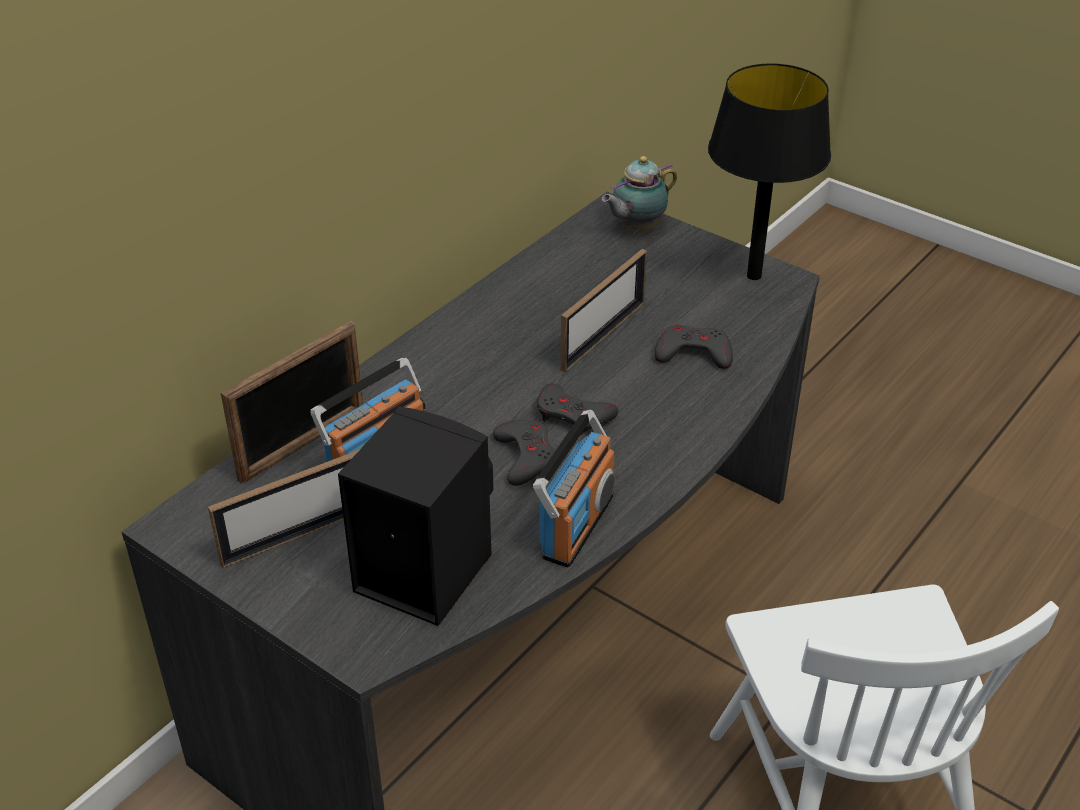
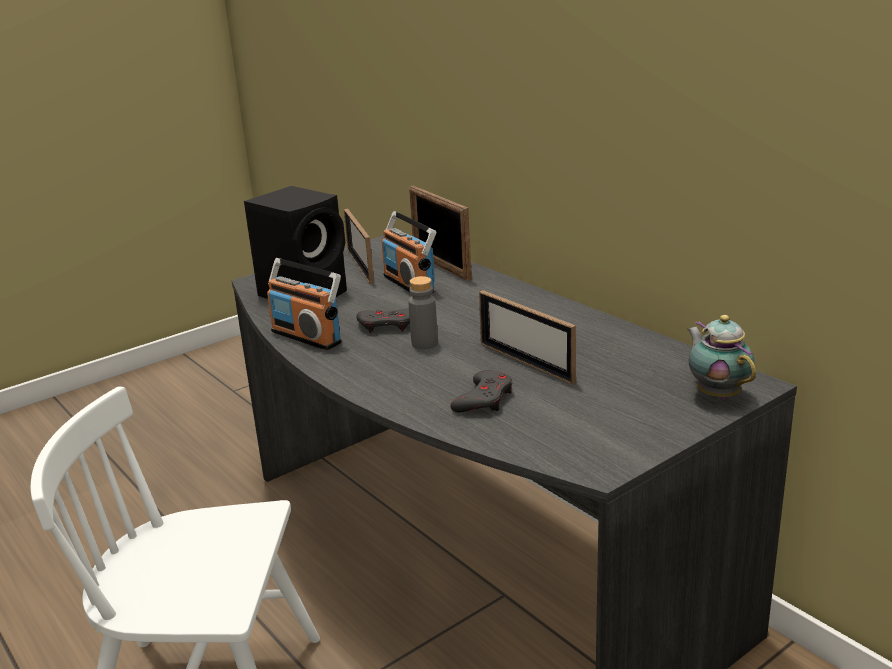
camera: 105 degrees right, 15 degrees down
grey game controller [537,383,618,435] -> grey bottle [408,276,438,349]
black table lamp [708,63,831,280] -> none

